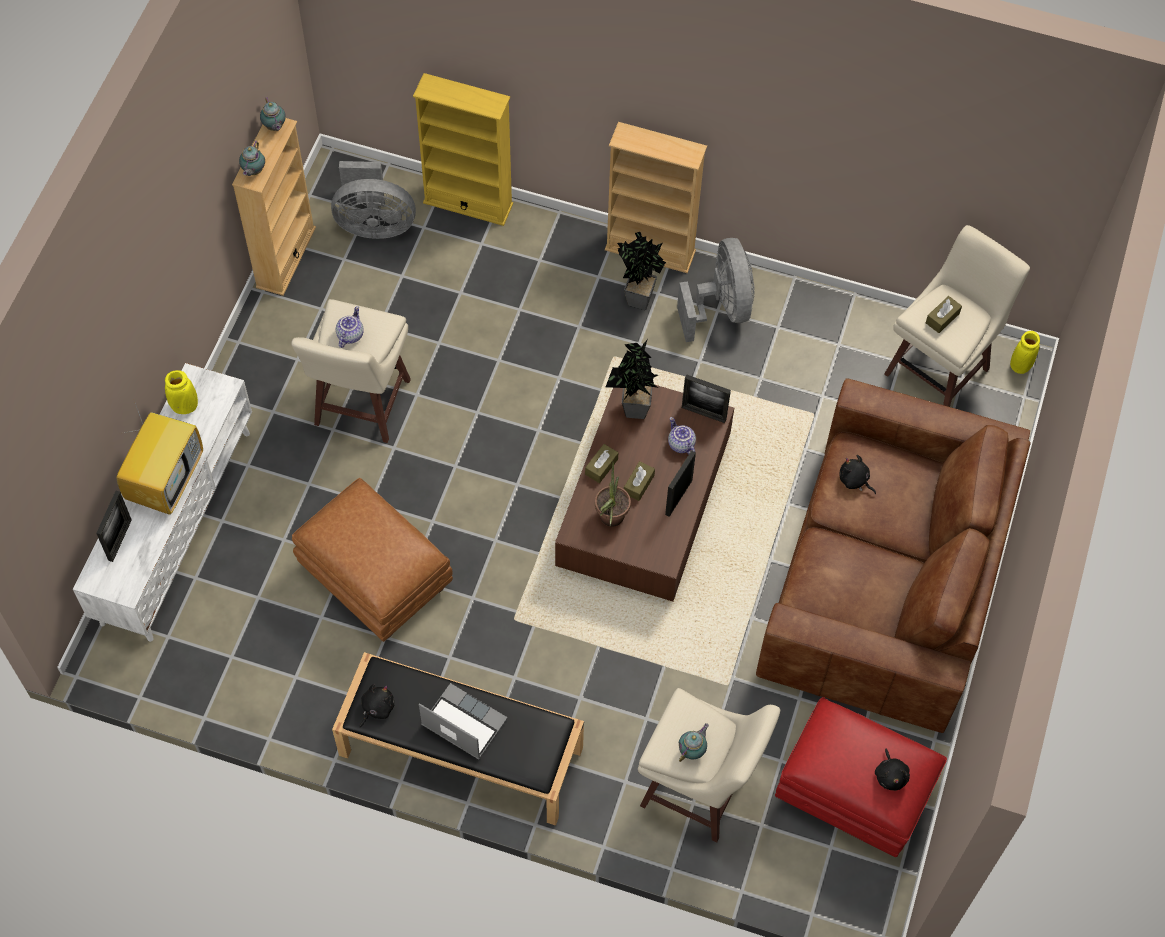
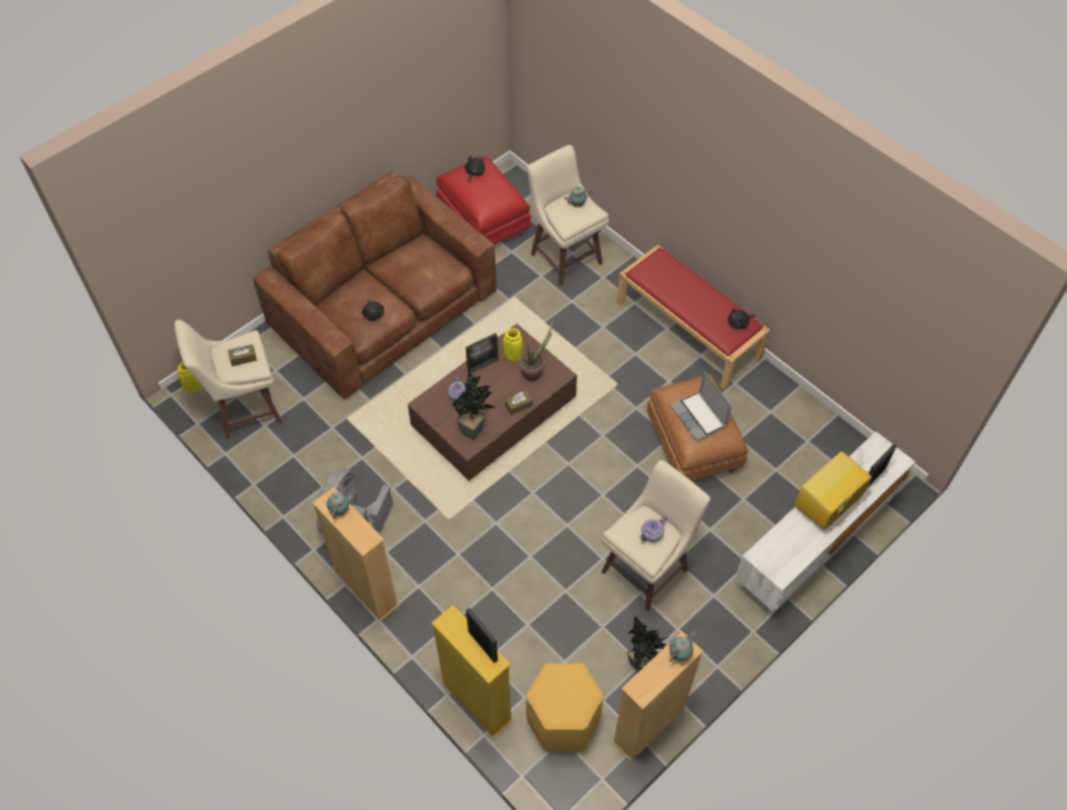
camera: 150 degrees left, 5 degrees down
yellow vase [165,370,198,414] -> yellow vase moved to [502,328,523,362]
teapot [260,97,286,131] -> teapot moved to [327,485,349,519]
grey fan [331,161,416,239] -> yellow stool [526,663,604,752]
black bench [332,652,584,826] -> red bench [617,245,770,390]
laptop [419,683,508,760] -> laptop moved to [670,371,732,442]
potted plant [617,232,666,310] -> potted plant moved to [627,615,669,672]
brown tissue box [624,461,655,501] -> none
picture frame [682,375,731,423] -> picture frame moved to [466,608,498,663]

